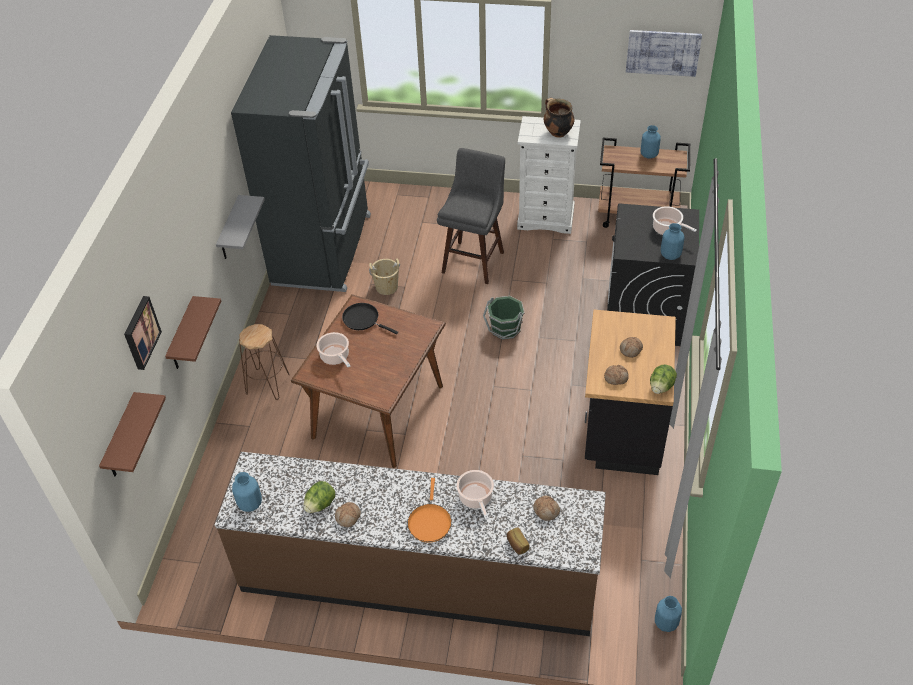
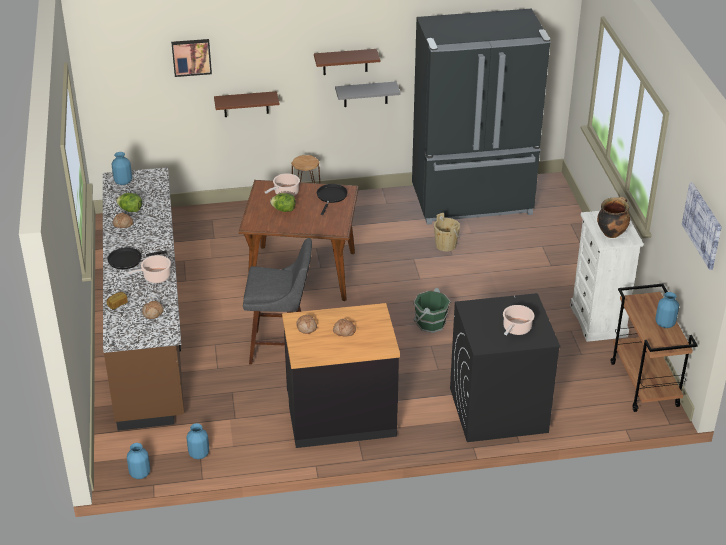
camera: 70 degrees right, 10 degrees down
brown shelf [99,392,166,477] -> brown shelf moved to [314,49,380,75]
orange frying pan [408,478,452,543] -> black frying pan [107,247,167,270]
grey stool [437,148,505,284] -> grey stool moved to [243,238,312,365]
lettuce [650,365,677,394] -> lettuce moved to [270,193,296,212]
blue vase [661,223,685,260] -> blue vase moved to [187,423,209,459]

